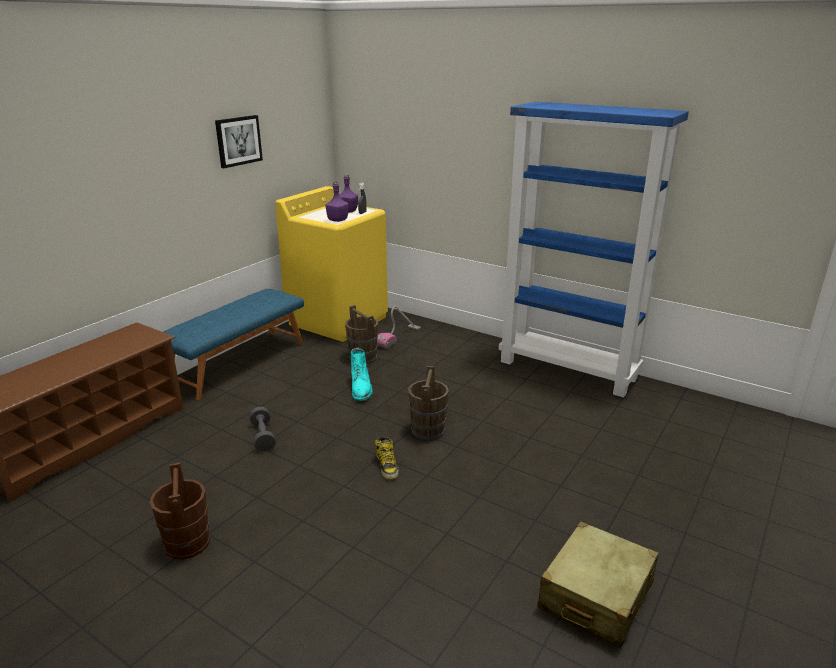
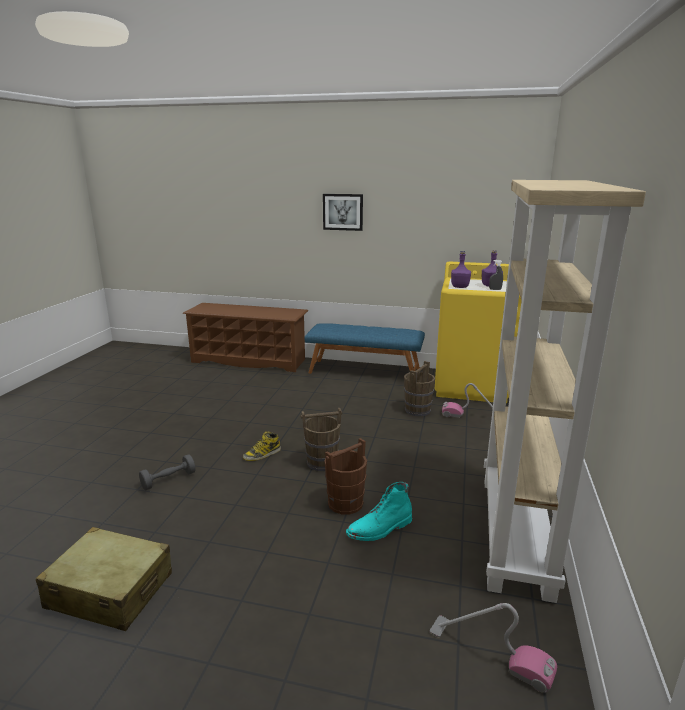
camera: 70 degrees right, 5 degrees down
brown bucket [150,462,210,560] -> brown bucket moved to [324,438,367,514]
picture [215,115,263,168] -> picture moved to [323,194,363,231]
grey dumbbell [249,407,276,452] -> grey dumbbell moved to [139,454,196,490]
turquoise boot [351,348,373,401] -> turquoise boot moved to [346,482,412,541]
blue bookcase [499,102,689,398] -> beige bookcase [484,180,646,603]
none -> vacuum cleaner [430,603,557,692]

